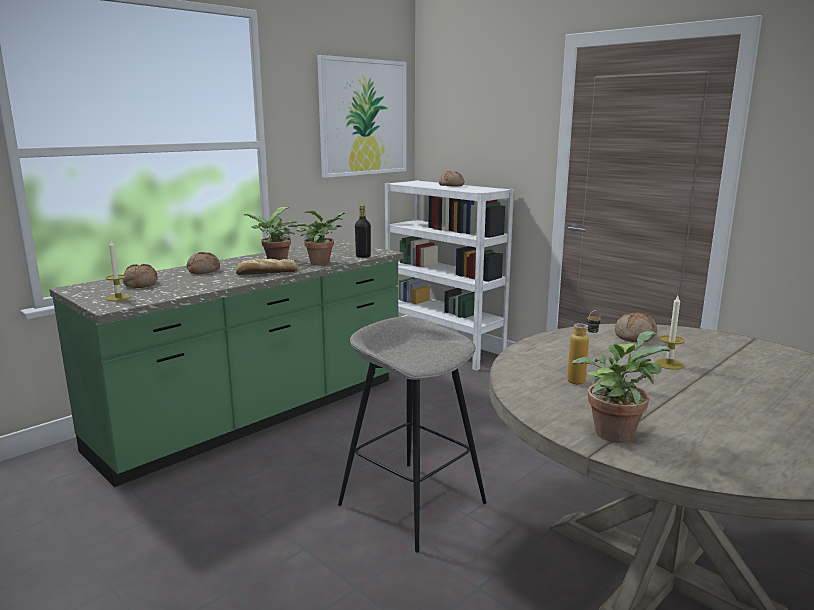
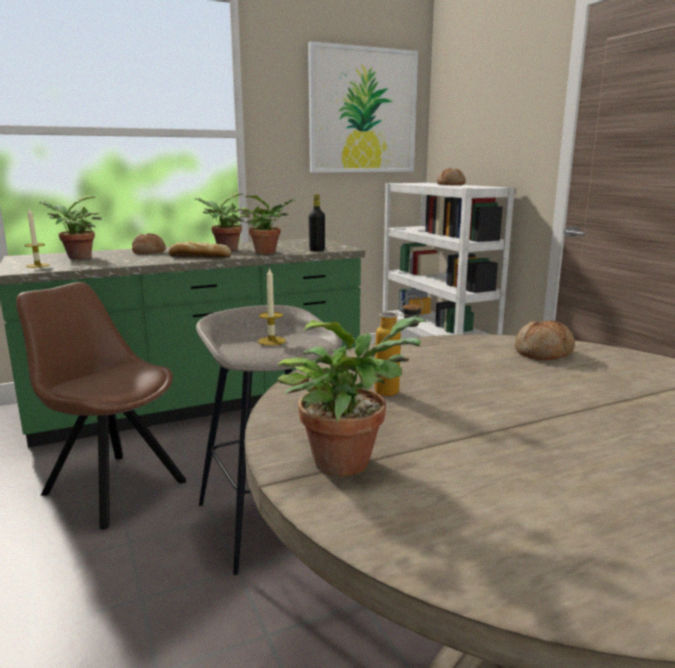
camera: 20 degrees right, 0 degrees up
bread [123,264,157,288] -> potted plant [39,196,102,259]
candle [655,296,685,370] -> candle moved to [258,267,286,346]
none -> brown chair [16,282,186,529]

